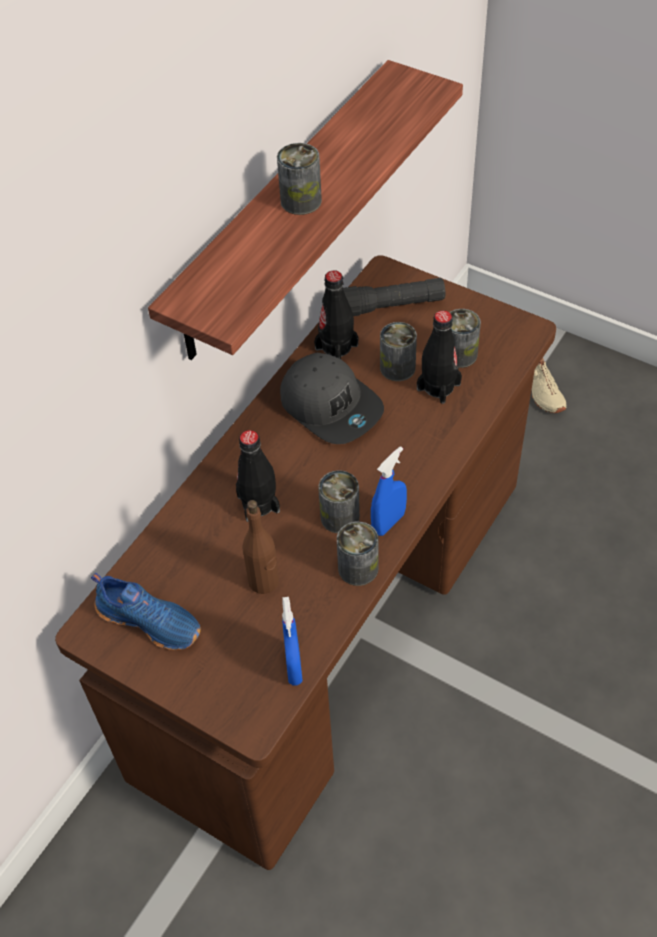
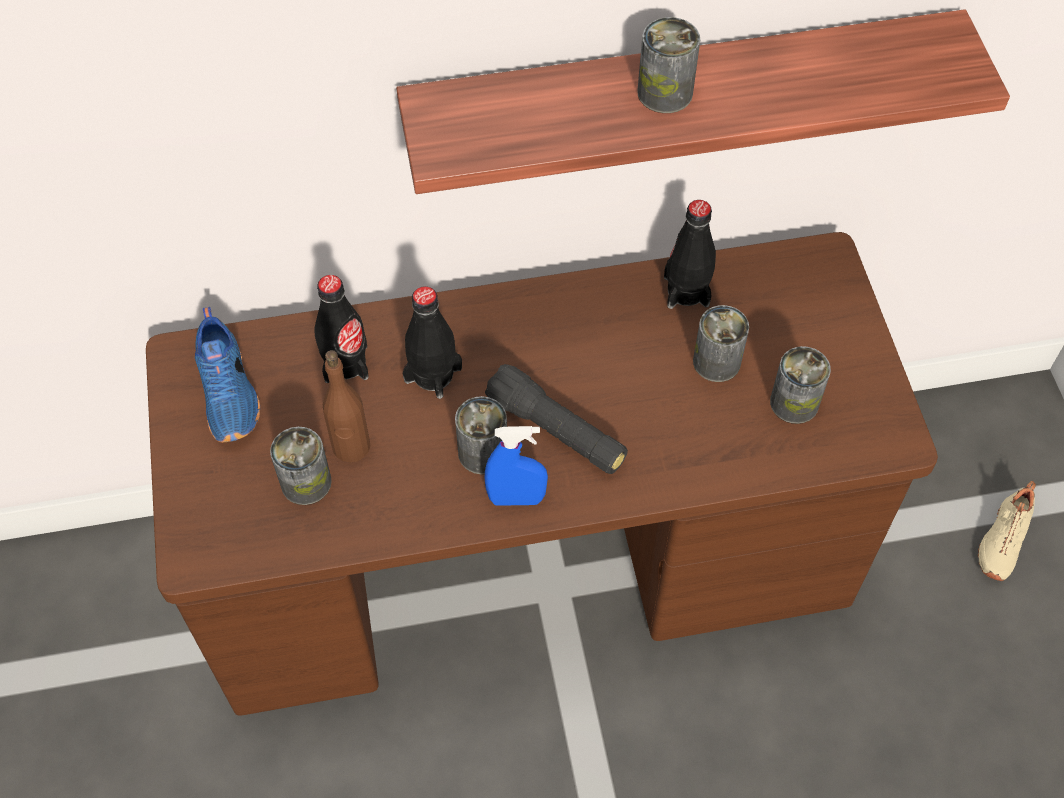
camera: 45 degrees right, 5 degrees up
grey cap [280,353,384,444] -> none
blue spray bottle [282,597,303,686] -> none
can [337,522,378,586] -> can moved to [270,427,332,505]
black flashlight [343,278,445,316] -> black flashlight moved to [485,364,628,474]
black bottle [417,310,462,404] -> black bottle moved to [314,275,369,383]

